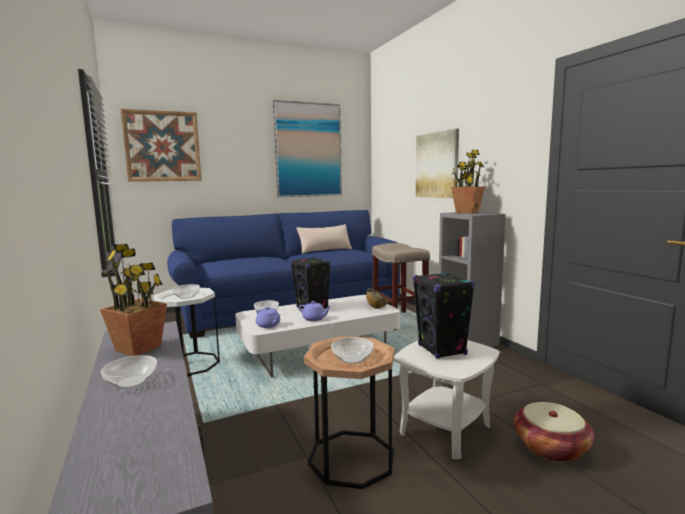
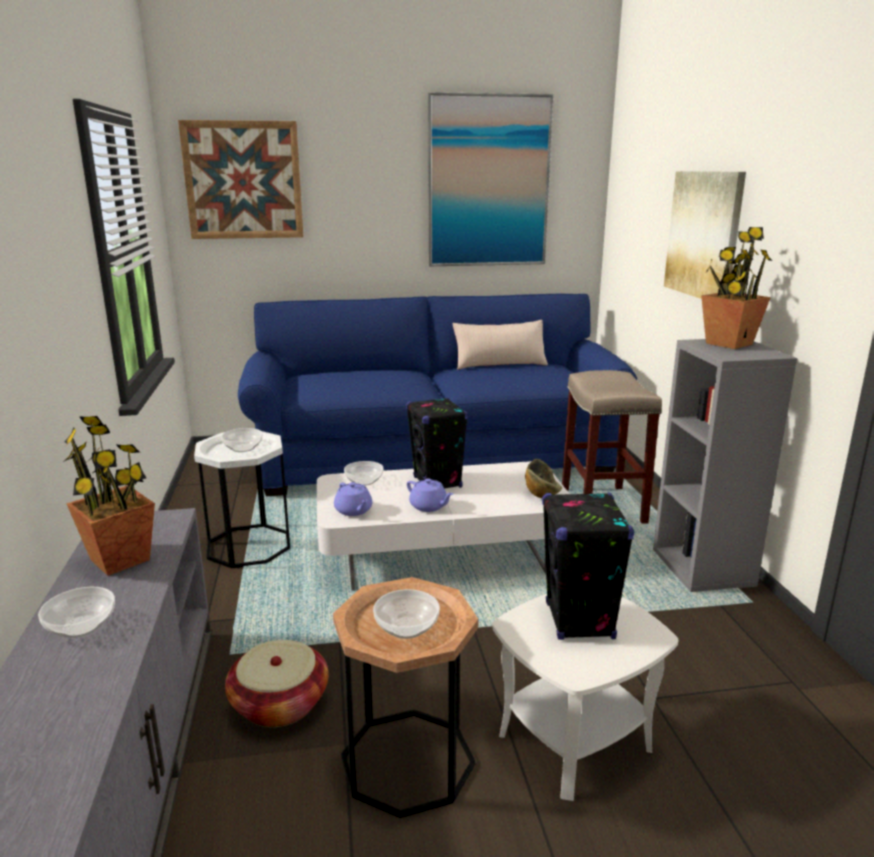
camera: 15 degrees right, 10 degrees up
basket [514,402,594,462] -> basket moved to [225,640,329,727]

